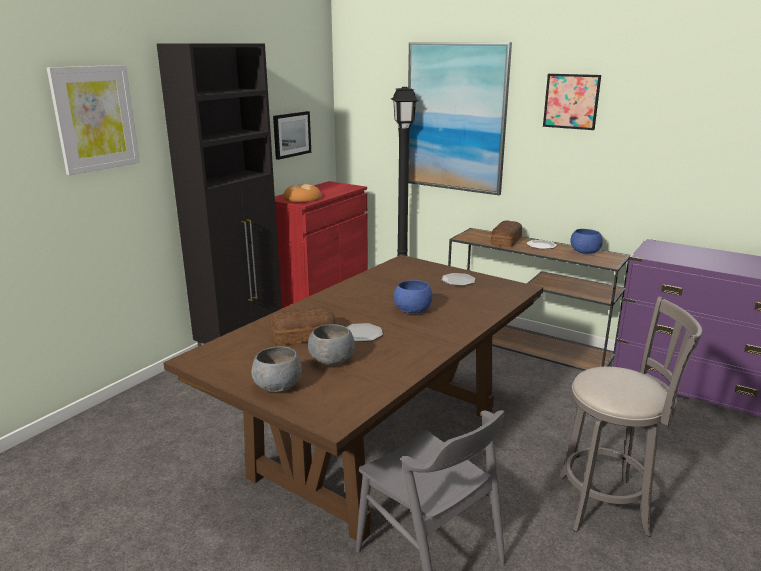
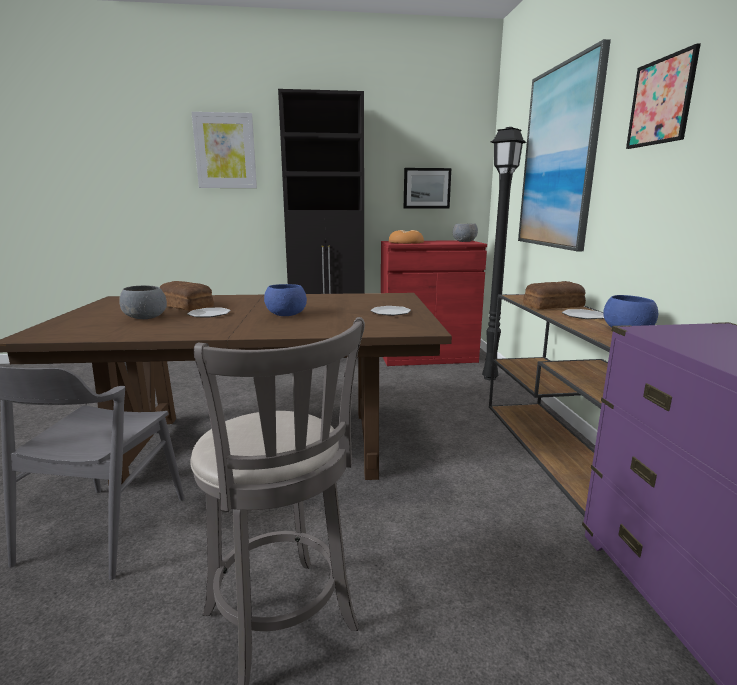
camera: 50 degrees right, 5 degrees down
grey bowl [251,346,302,392] -> grey bowl moved to [453,224,478,242]

